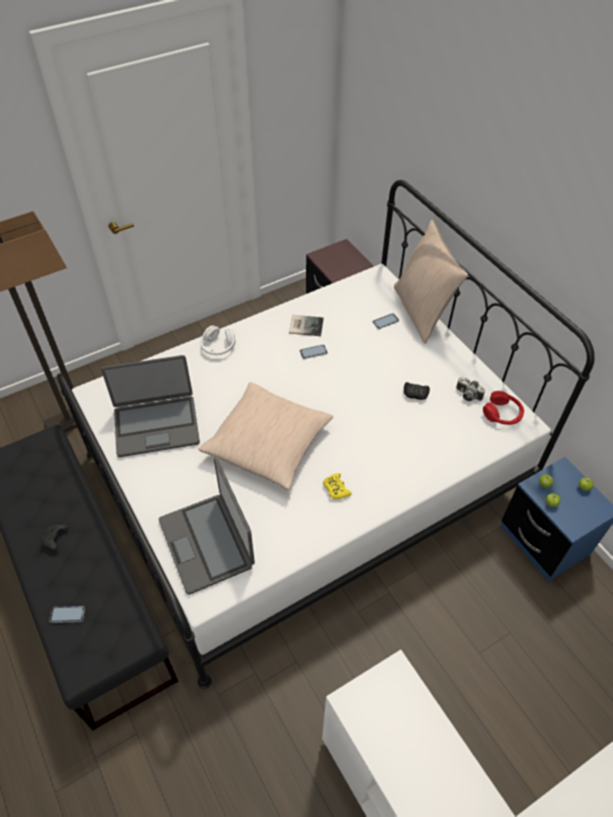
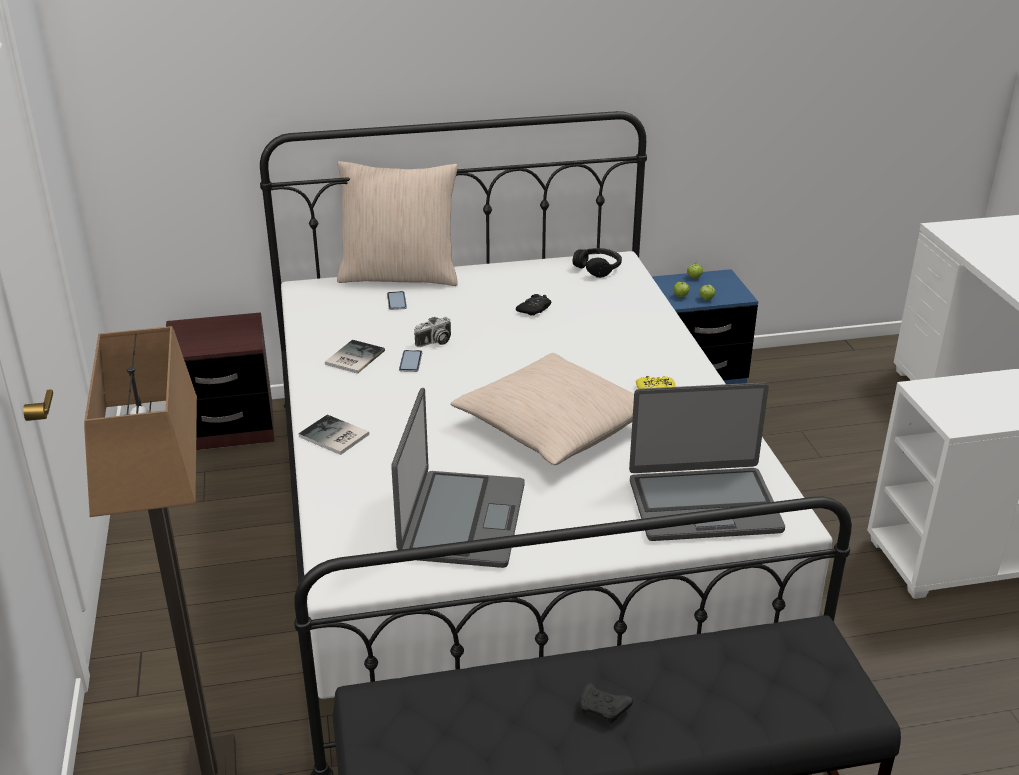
camera: 70 degrees left, 20 degrees down
phone [49,606,85,623] -> none
white headphones [201,326,236,355] -> book [299,415,369,455]
camera [456,377,485,401] -> camera moved to [414,316,451,347]
red headphones [483,391,524,425] -> black headphones [572,248,622,278]

